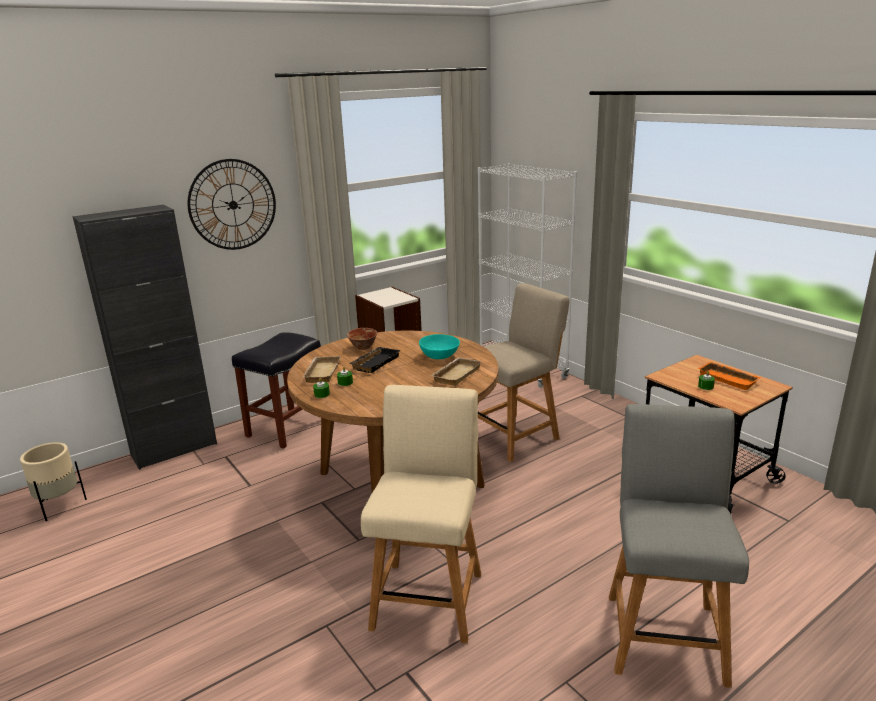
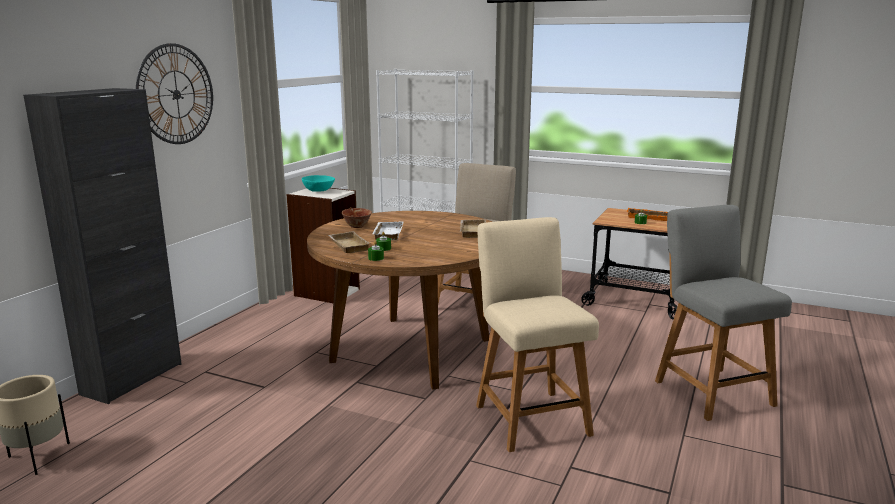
camera: 30 degrees left, 5 degrees down
black stool [232,332,321,449] -> none
black tray [349,347,401,373] -> white tray [373,221,404,240]
turquoise bowl [419,334,460,359] -> turquoise bowl moved to [302,175,335,192]

